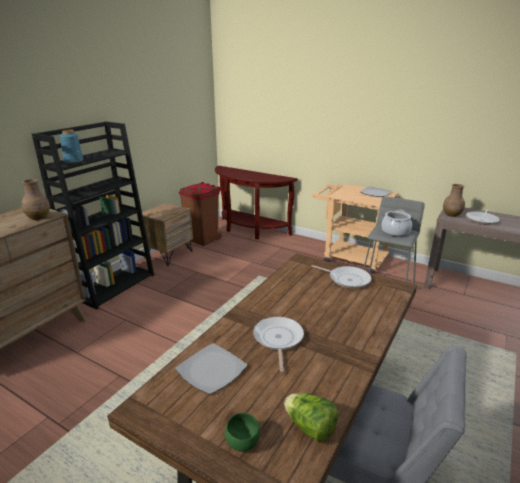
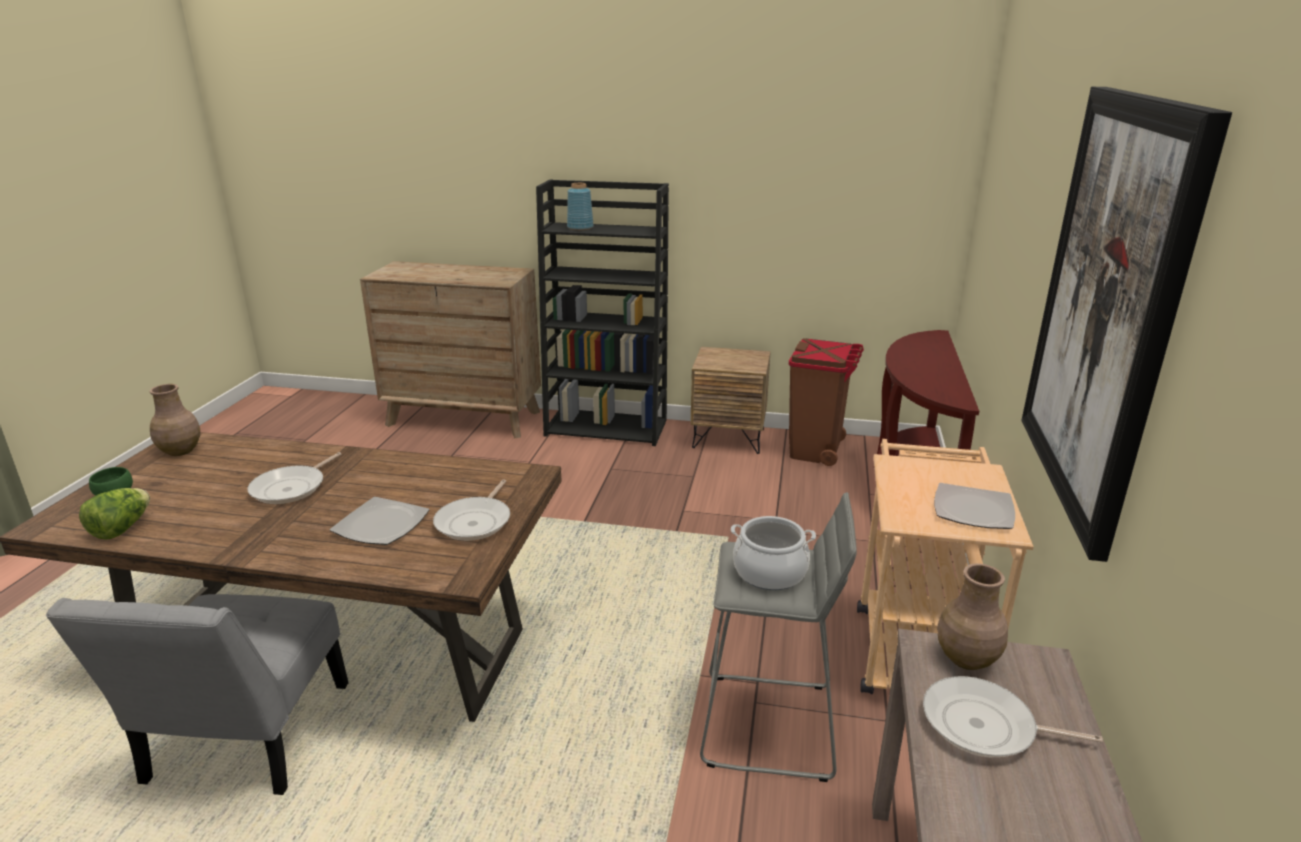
camera: 70 degrees right, 0 degrees up
brown vase [22,179,50,220] -> brown vase moved to [149,384,200,456]
plate [175,343,247,394] -> plate moved to [330,497,429,545]
frying pan [253,317,304,372] -> frying pan turned 135 degrees clockwise [247,452,341,504]
none -> picture [1021,87,1232,562]

